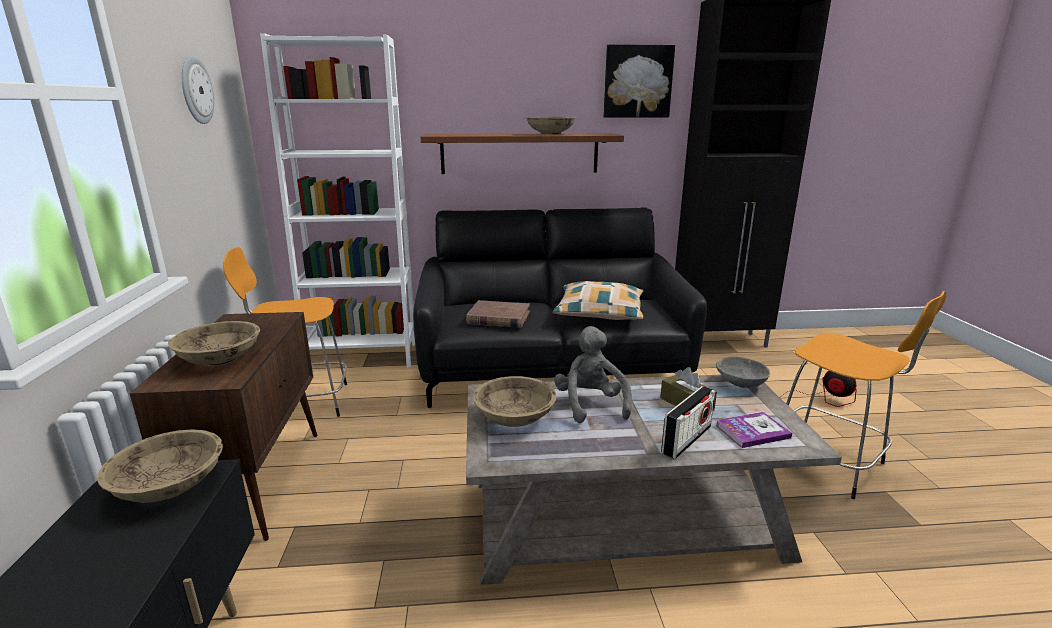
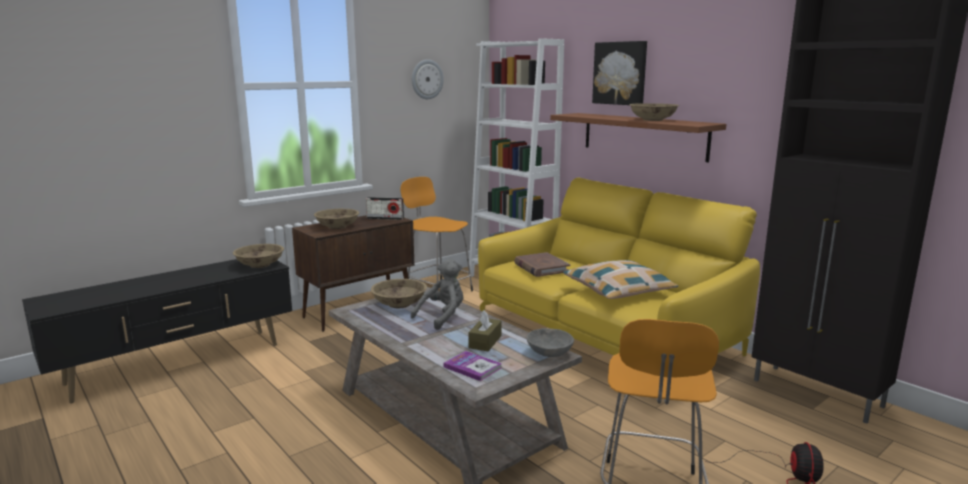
camera: 55 degrees right, 5 degrees down
black sofa [413,207,707,408] -> yellow sofa [478,178,760,403]
picture [604,44,675,118] -> picture moved to [592,41,647,105]
radio [661,386,715,459] -> radio moved to [366,197,404,220]

